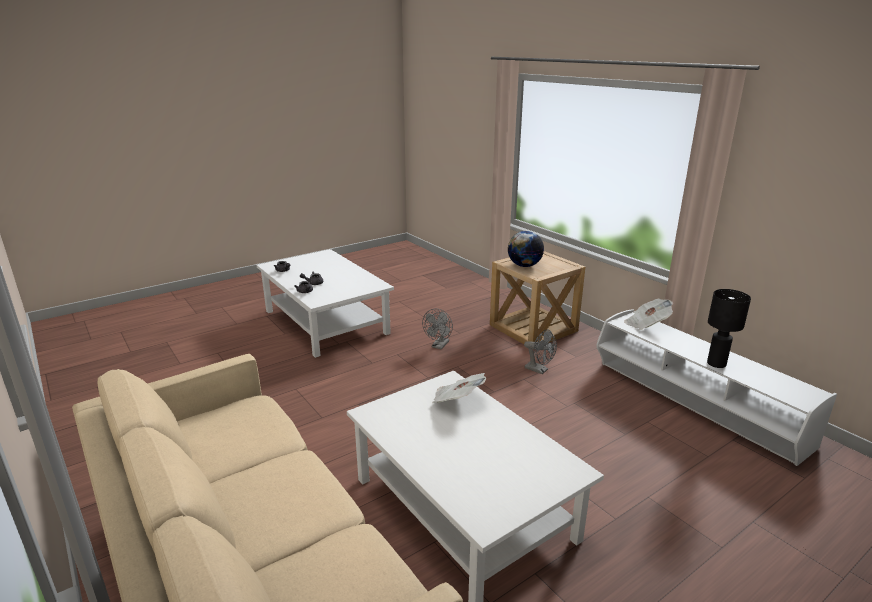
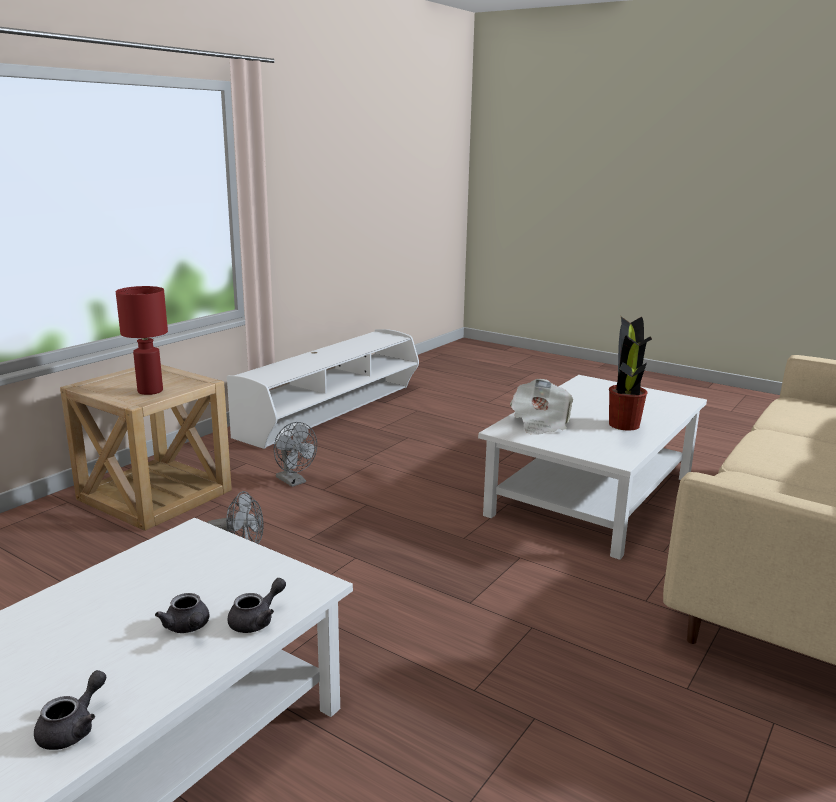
camera: 110 degrees left, 5 degrees down
globe [508,231,544,267] -> red table lamp [116,286,168,395]
grey fan [524,329,557,374] -> grey fan turned 120 degrees clockwise [274,422,317,487]
newspaper [624,299,673,330] -> none
black table lamp [707,289,751,368] -> none
none -> potted plant [609,317,652,431]

